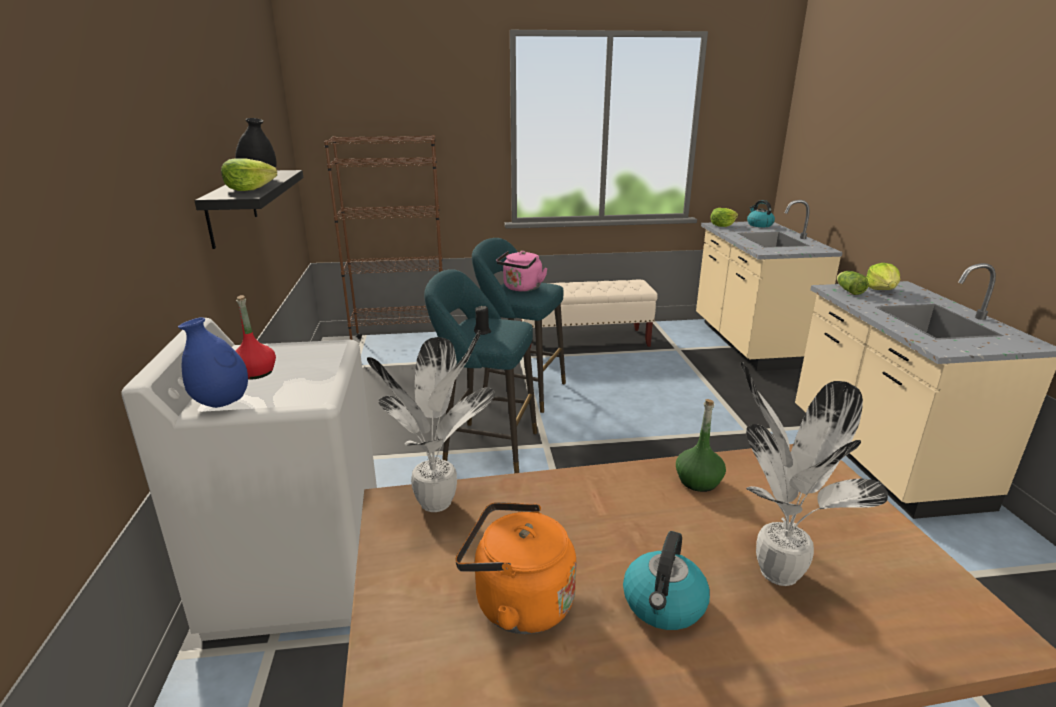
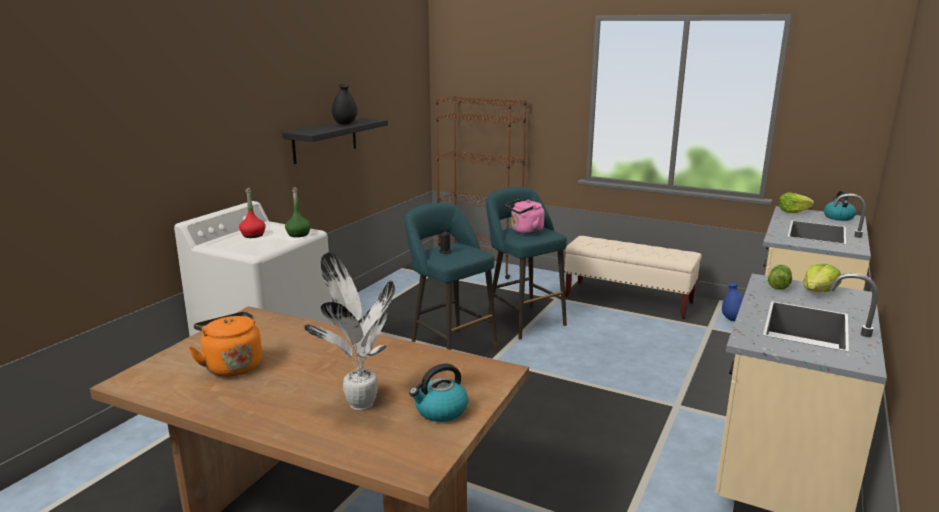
camera: 35 degrees right, 5 degrees down
blue vase [178,317,248,408] -> blue vase moved to [722,283,744,321]
lettuce [221,158,277,191] -> none
potted plant [367,330,495,512] -> none
kettle [623,531,710,630] -> kettle moved to [409,363,468,422]
green bottle [676,399,726,492] -> green bottle moved to [285,187,311,237]

